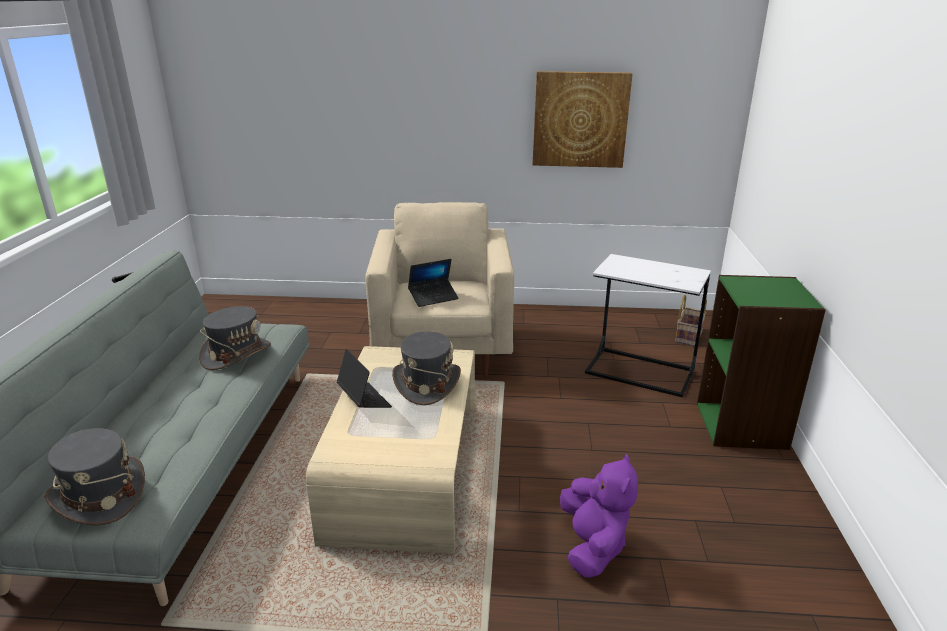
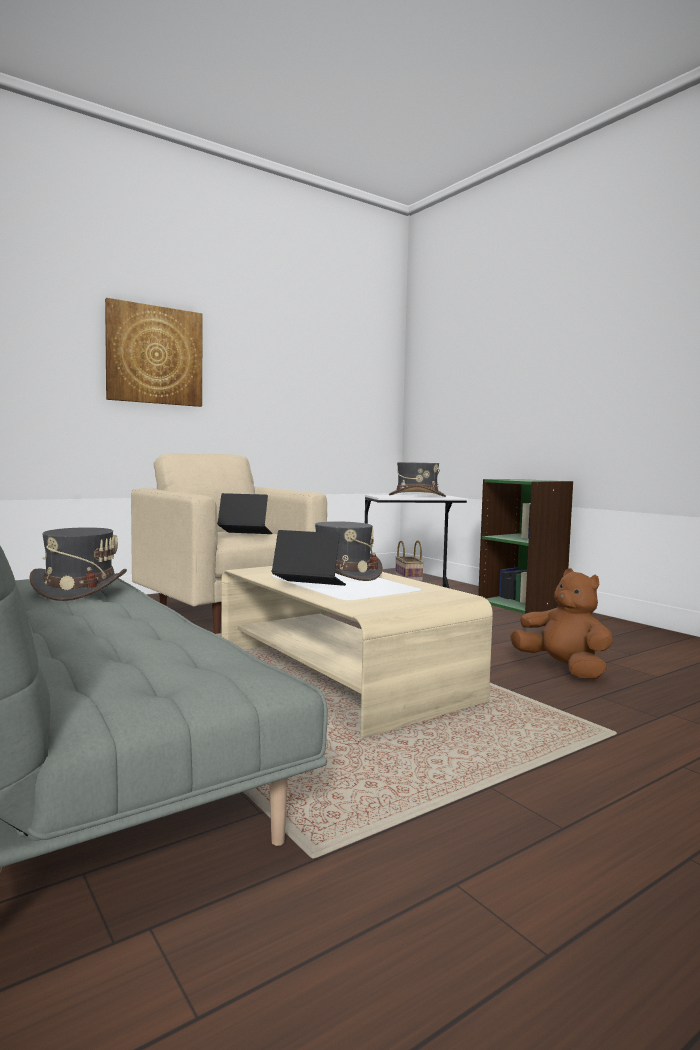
camera: 40 degrees left, 20 degrees down
grey hat [44,428,145,526] -> grey hat moved to [389,462,446,497]
laptop [408,259,459,307] -> laptop turned 105 degrees counterclockwise [217,493,272,534]
picture [532,71,633,168] -> picture moved to [105,298,203,407]
purple plush toy [560,454,638,578] -> brown plush toy [510,568,613,679]

